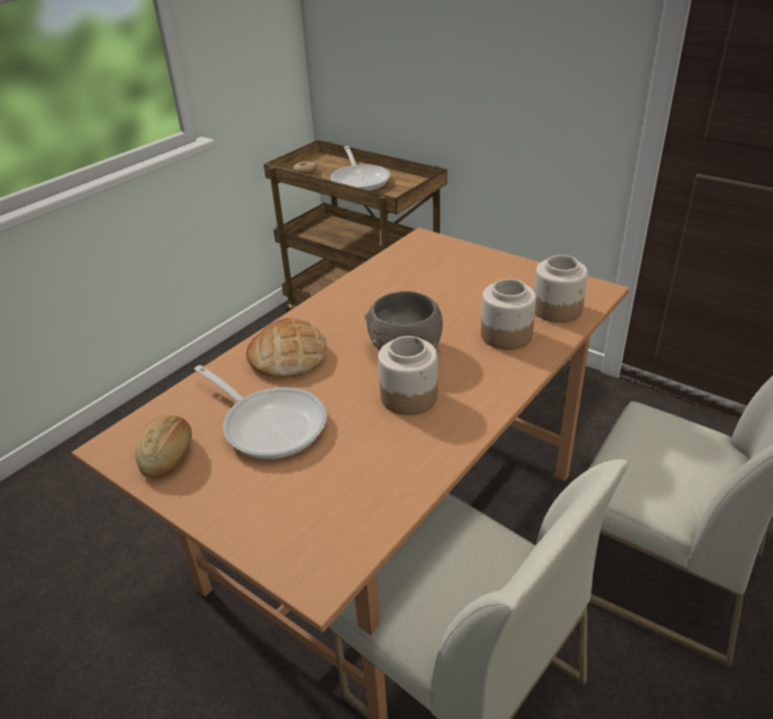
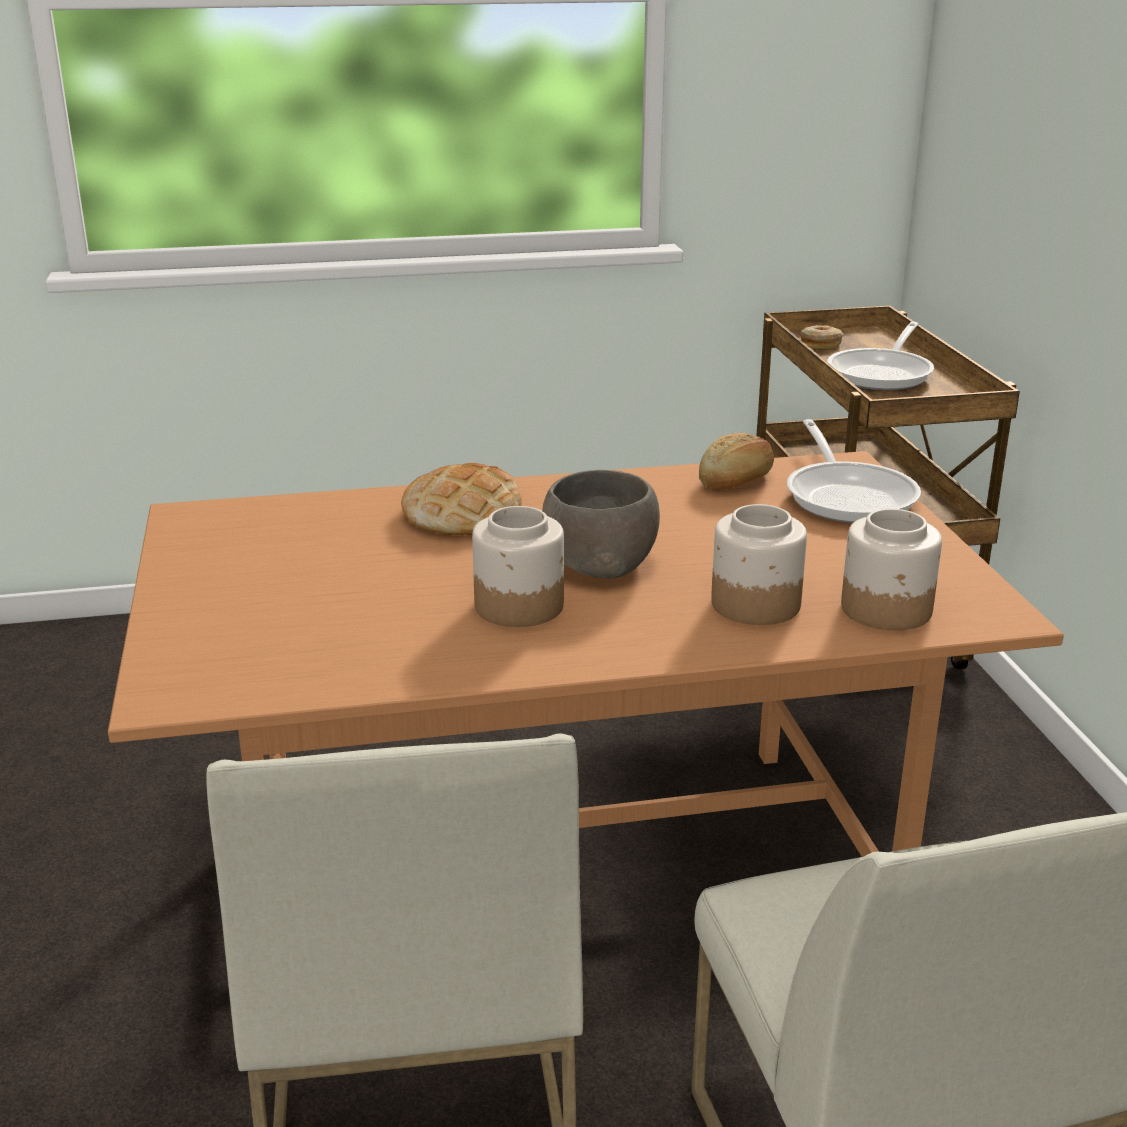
camera: 40 degrees right, 10 degrees down
bread [135,415,192,480] -> bread moved to [699,433,774,490]
frying pan [194,365,327,459] -> frying pan moved to [787,419,921,523]

